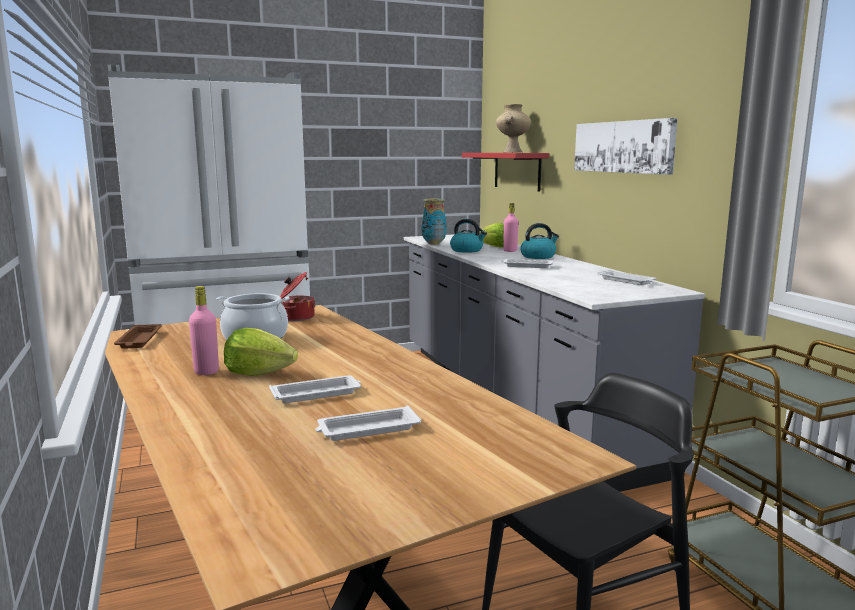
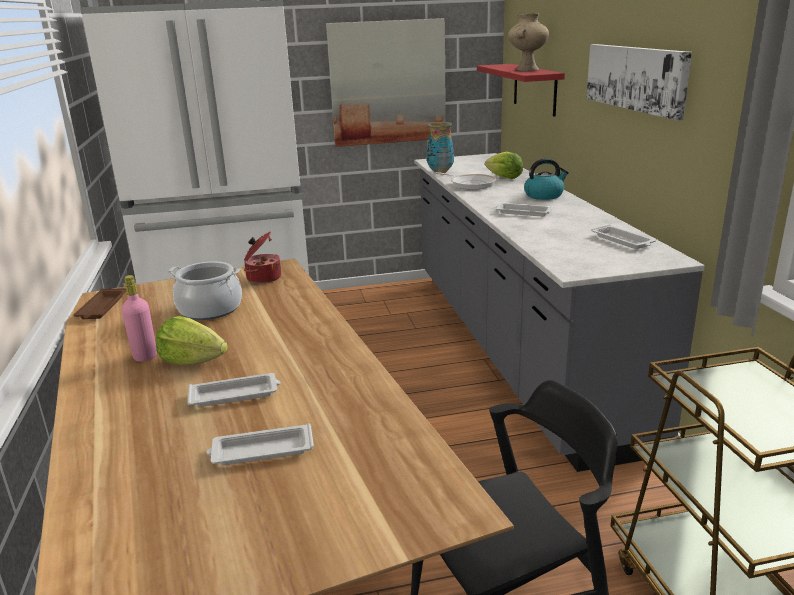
camera: 10 degrees right, 10 degrees up
kettle [450,219,487,253] -> frying pan [435,172,496,190]
pink bottle [503,203,519,252] -> none
none -> picture [326,18,446,147]

